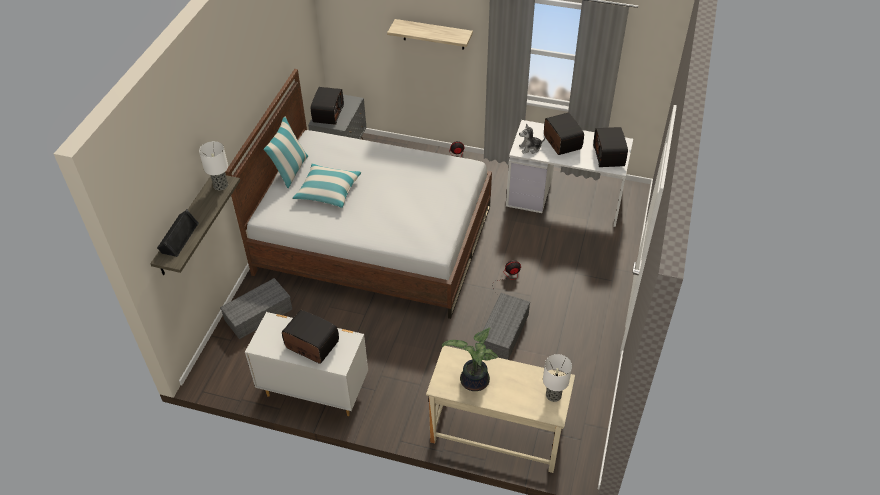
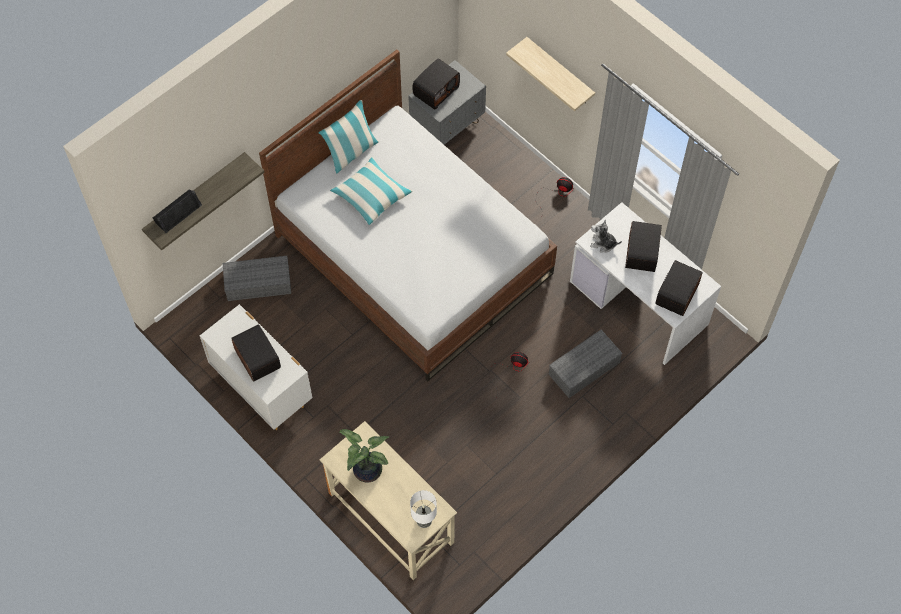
camera: 30 degrees right, 15 degrees up
table lamp [199,141,228,190] -> none
grey storage box [479,293,530,360] -> grey storage box moved to [549,330,622,398]

